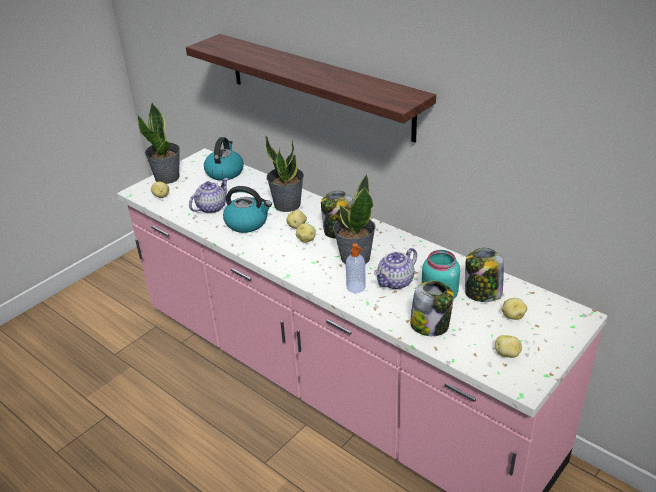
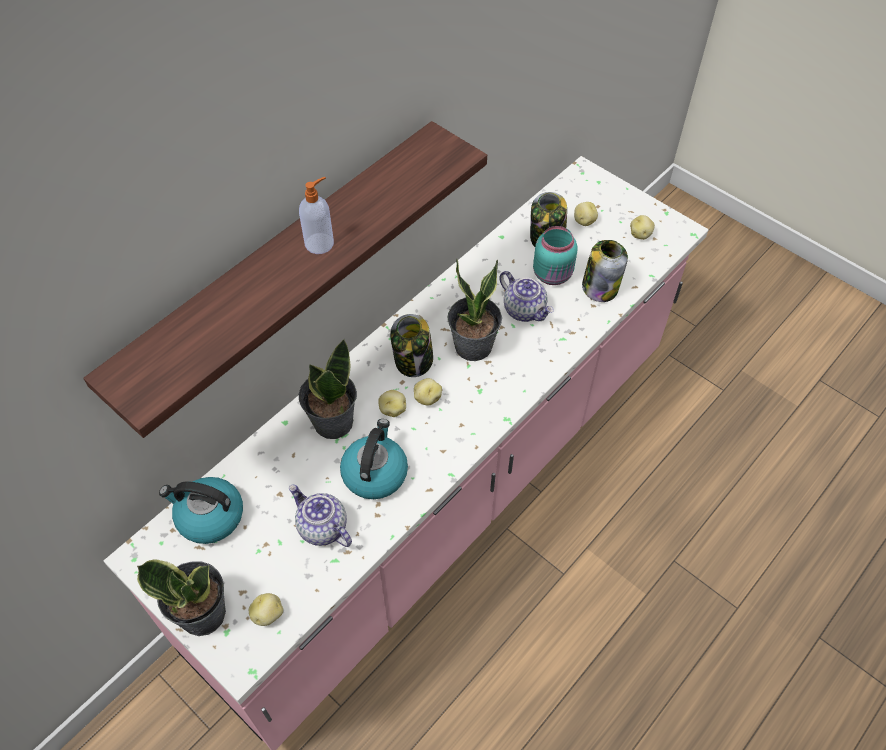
camera: 90 degrees left, 20 degrees up
soap dispenser [346,243,366,293] -> soap dispenser moved to [299,177,334,254]

